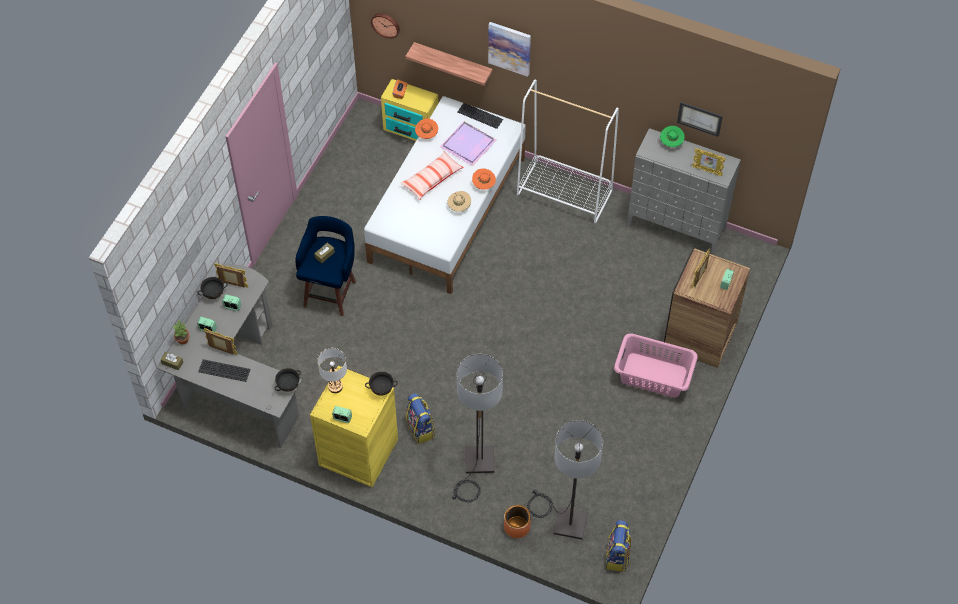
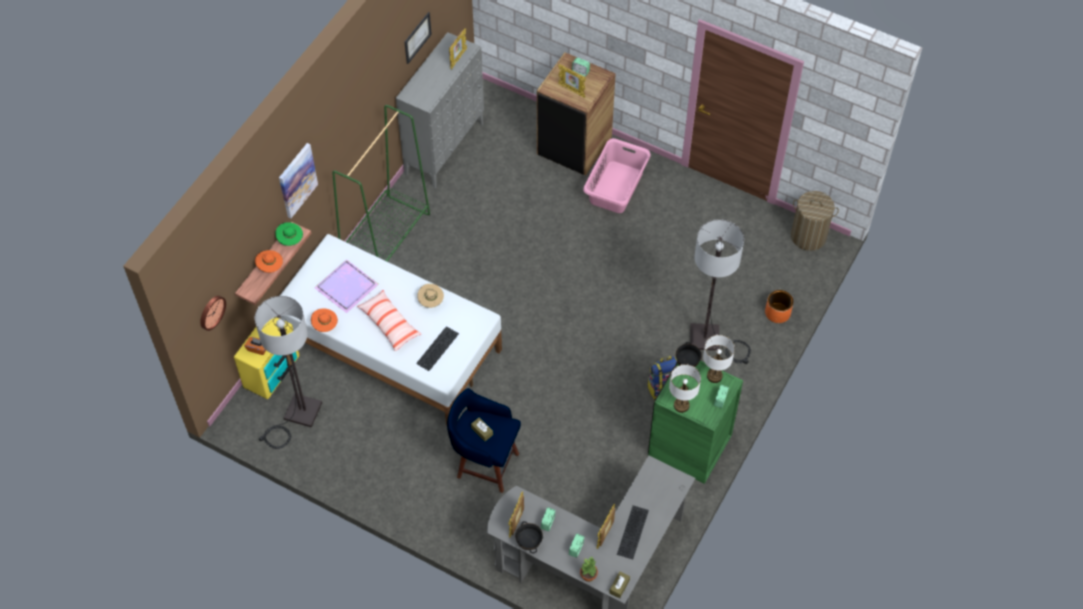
camera: 85 degrees left, 0 degrees up
black bowl [274,368,301,392] -> none
yellow cabinet [310,366,398,487] -> green cabinet [648,361,743,484]
keyboard [458,103,503,129] -> keyboard moved to [416,326,459,371]
orange hat [472,169,496,190] -> orange hat moved to [255,250,283,273]
white clothes rack [517,79,619,223] -> green clothes rack [332,105,430,262]
floor lamp [527,420,603,540] -> floor lamp moved to [255,296,322,449]
backpack [605,520,631,572] -> laundry basket [791,191,839,251]
green hat [660,126,685,147] -> green hat moved to [275,222,303,246]
none -> table lamp [703,335,735,383]

